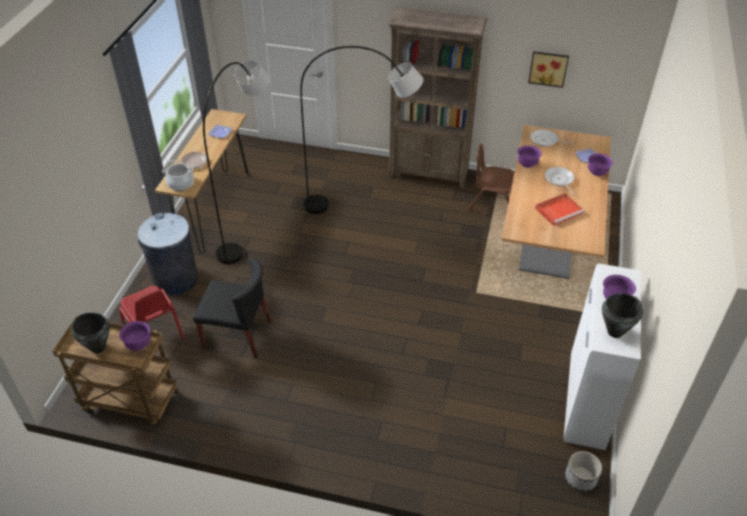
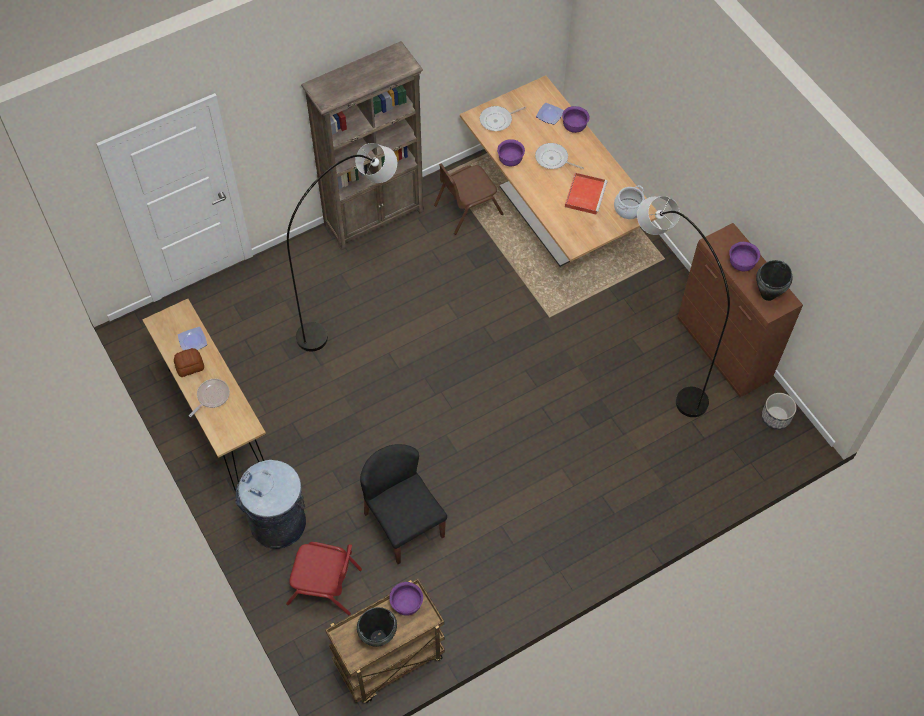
camera: 45 degrees left, 15 degrees up
cooking pot [162,163,194,191] -> cooking pot moved to [614,185,645,219]
black chair [193,258,272,358] -> black chair turned 90 degrees counterclockwise [360,444,447,564]
grey floor lamp [203,60,269,264] -> grey floor lamp moved to [637,196,730,417]
picture [528,51,569,88] -> none
white cabinet [564,263,641,450] -> brown cabinet [678,223,803,397]
none -> bread [174,348,204,377]

